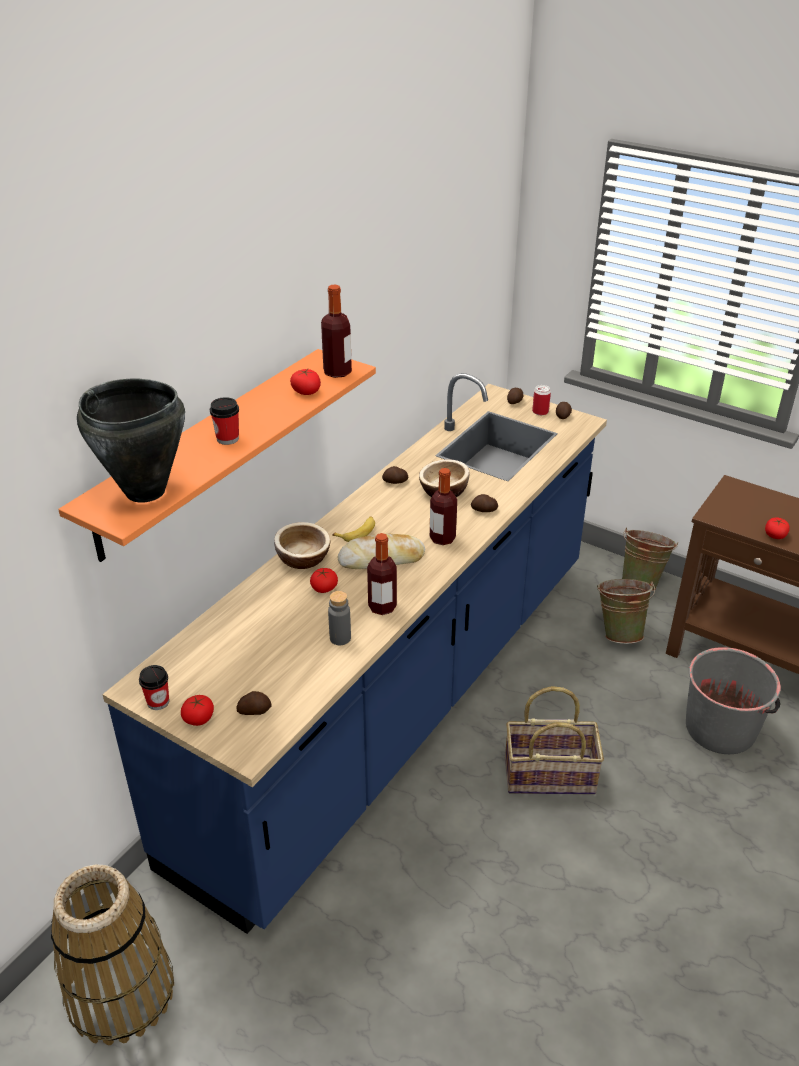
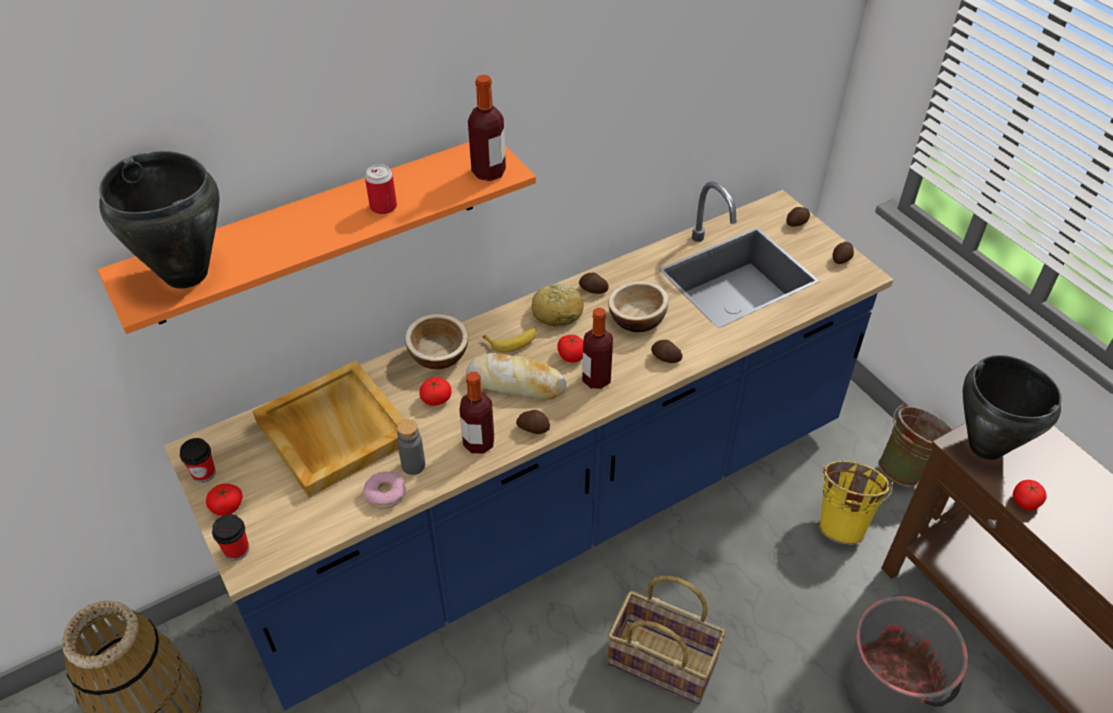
camera: 25 degrees right, 10 degrees up
cup [210,397,239,445] -> cup moved to [212,514,249,561]
potato [236,691,272,715] -> potato moved to [516,410,550,434]
tomato [290,369,321,395] -> tomato moved to [557,335,583,363]
can [532,385,551,415] -> can moved to [365,164,397,214]
green bucket [597,579,655,644] -> yellow bucket [819,461,893,545]
none -> beige tray [252,360,405,497]
none -> donut [363,471,406,509]
none -> bread [532,283,584,327]
none -> black cooking pot [963,355,1061,460]

